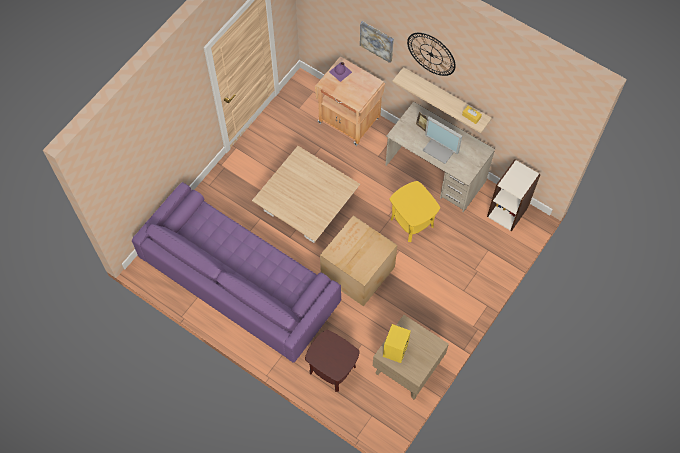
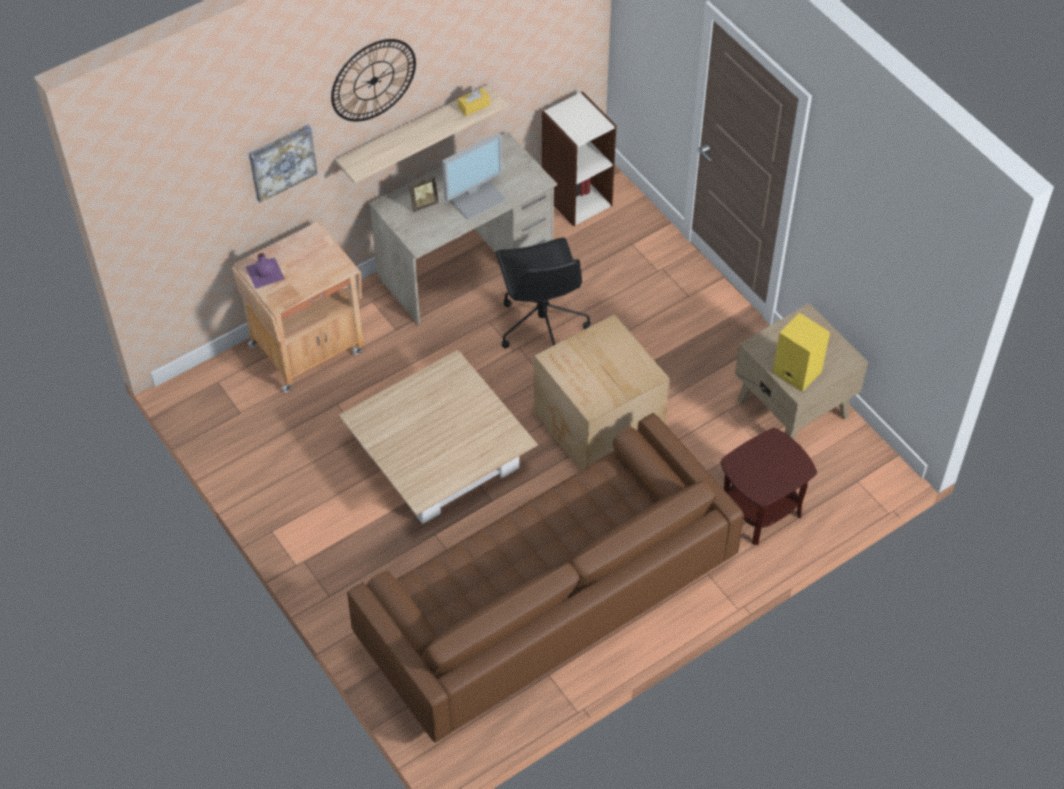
camera: 70 degrees left, 10 degrees down
purple sofa [132,182,341,363] -> brown sofa [347,413,744,743]
yellow side table [390,181,440,242] -> black office chair [496,237,591,348]

